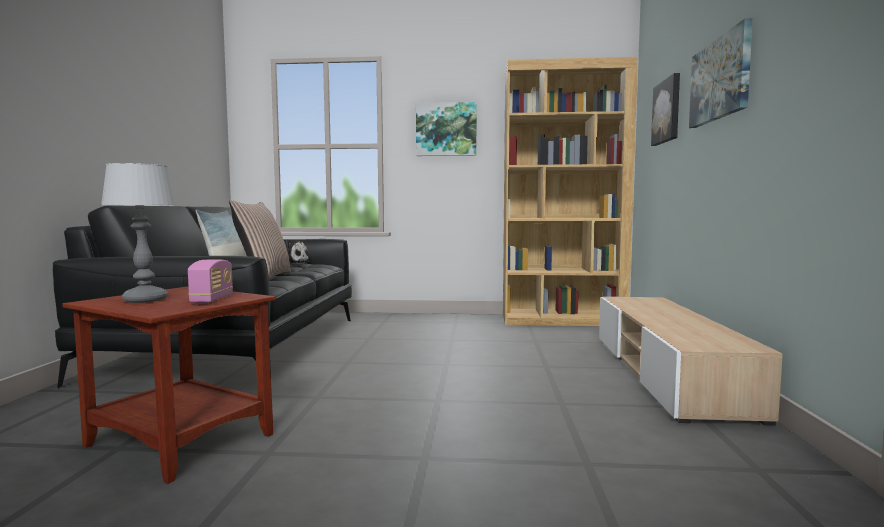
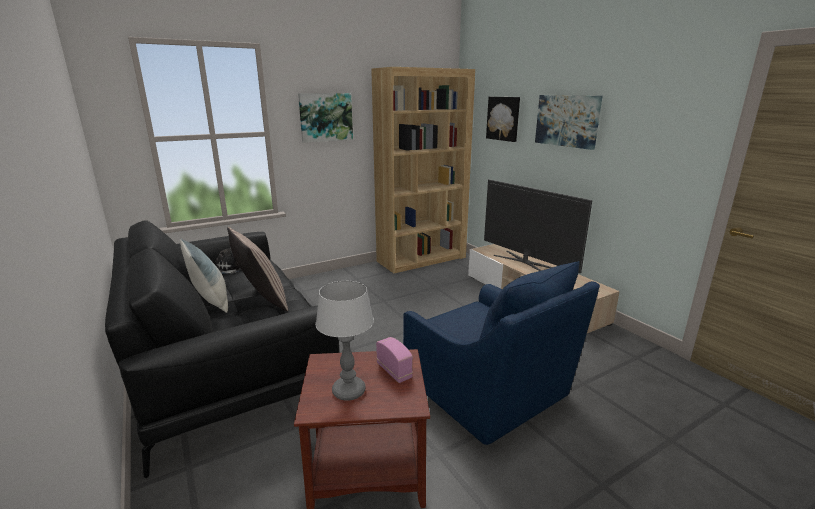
camera: 35 degrees left, 15 degrees up
none -> blue armchair [403,261,600,445]
none -> television [484,179,592,273]

